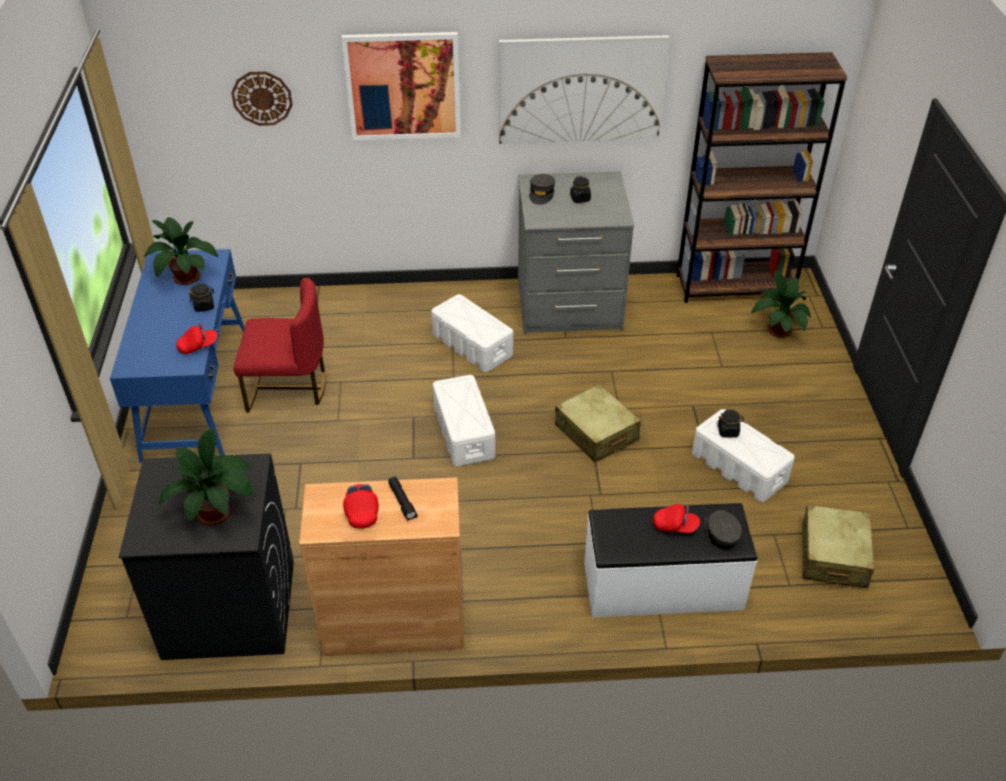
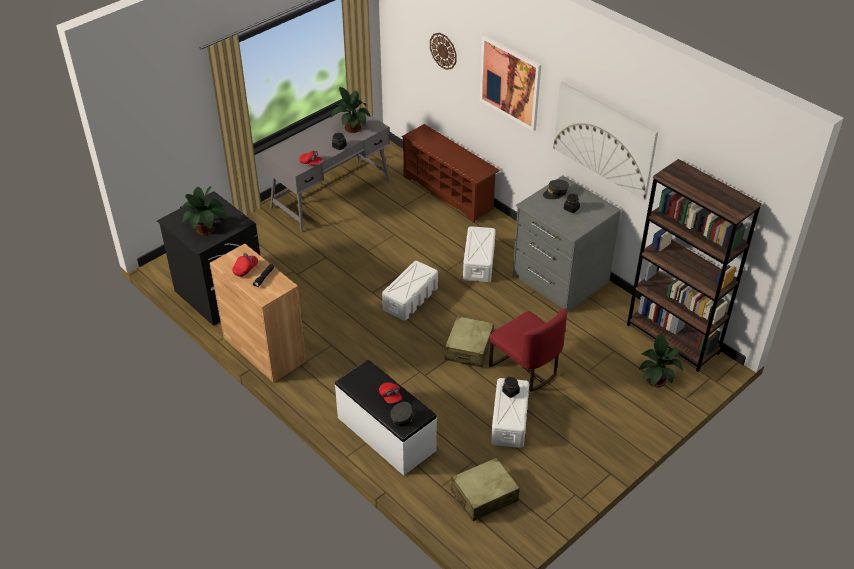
camera: 50 degrees right, 0 degrees up
blue desk [110,249,245,463] -> grey desk [262,107,390,232]
red chair [234,278,326,413] -> red chair moved to [489,308,567,392]
none -> brown shoe rack [401,124,500,223]

